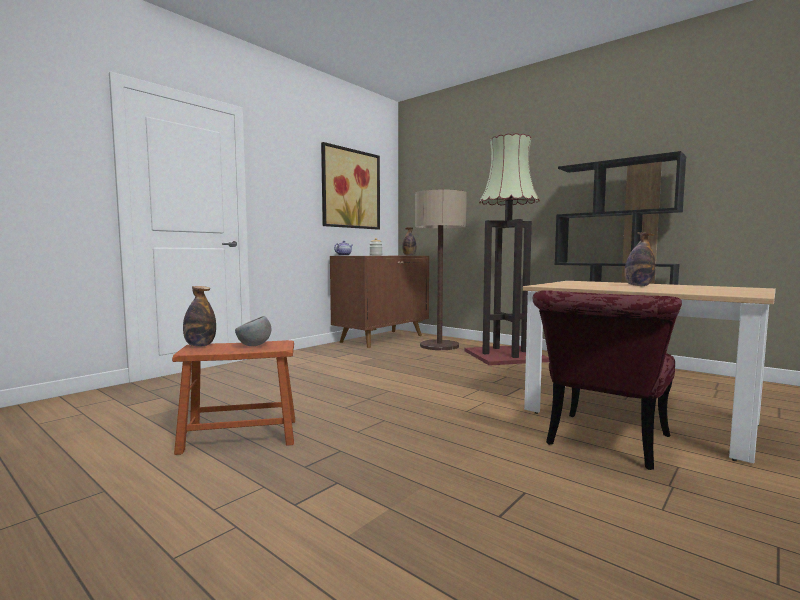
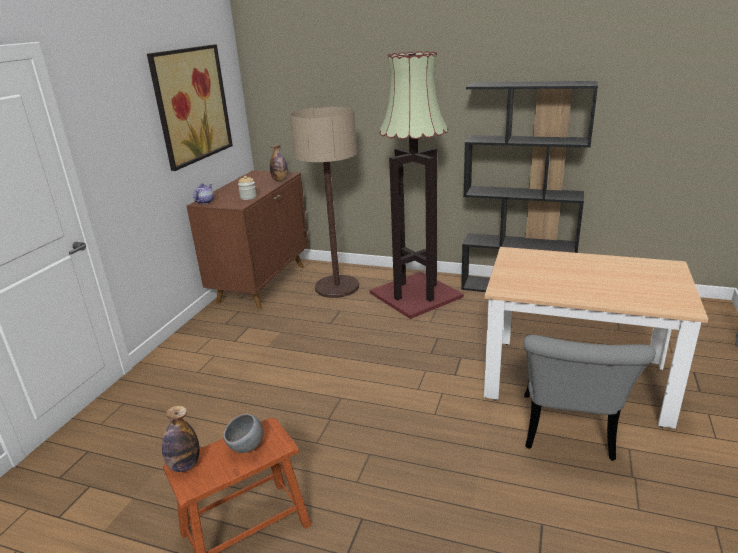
camera: 20 degrees left, 20 degrees up
red chair [533,290,682,470] -> grey chair [523,335,656,461]
bottle [624,232,655,286] -> none

